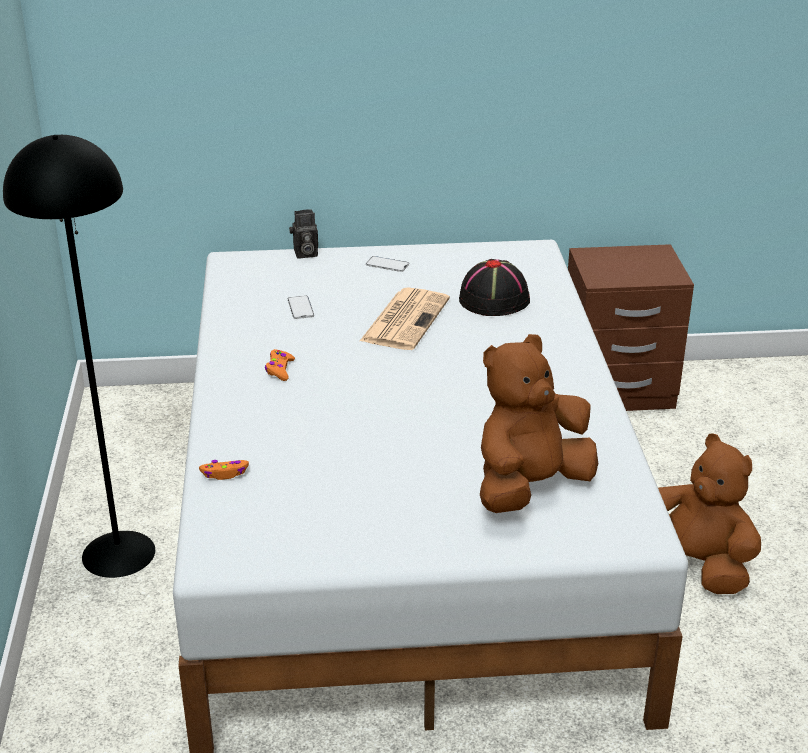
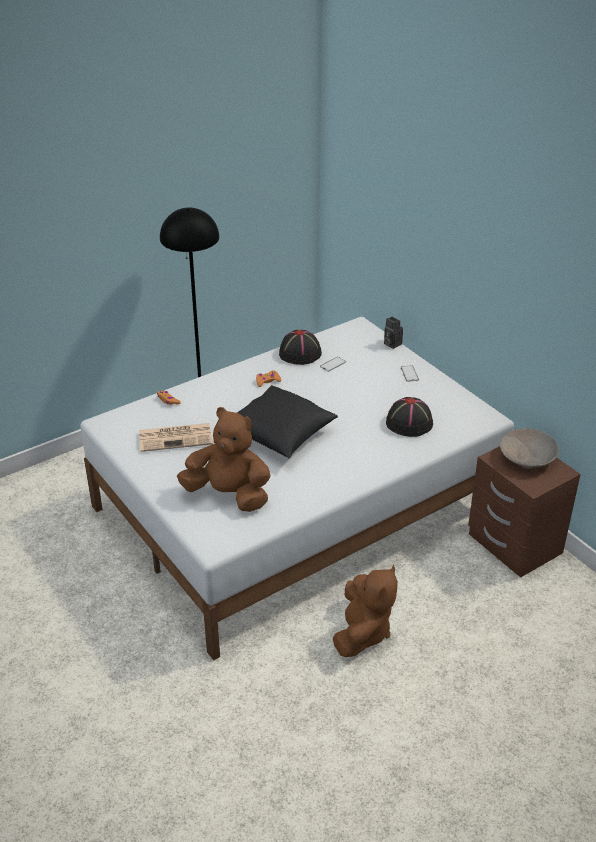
camera: 60 degrees right, 5 degrees up
newspaper [360,287,450,350] -> newspaper moved to [139,423,213,452]
none -> black pillow [237,385,338,459]
none -> black hat [279,330,322,365]
none -> beige bowl [500,428,559,469]

